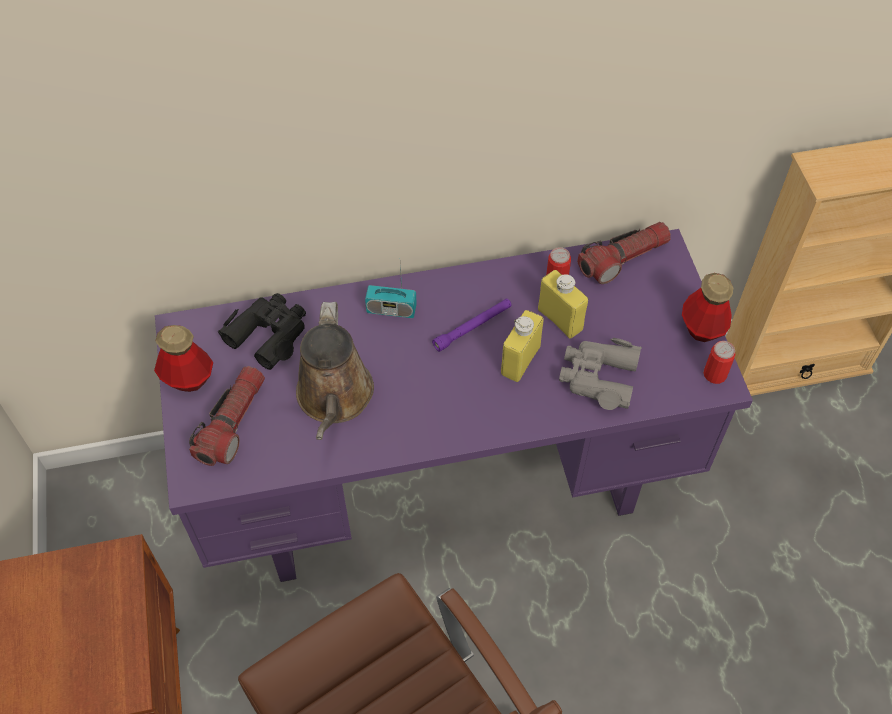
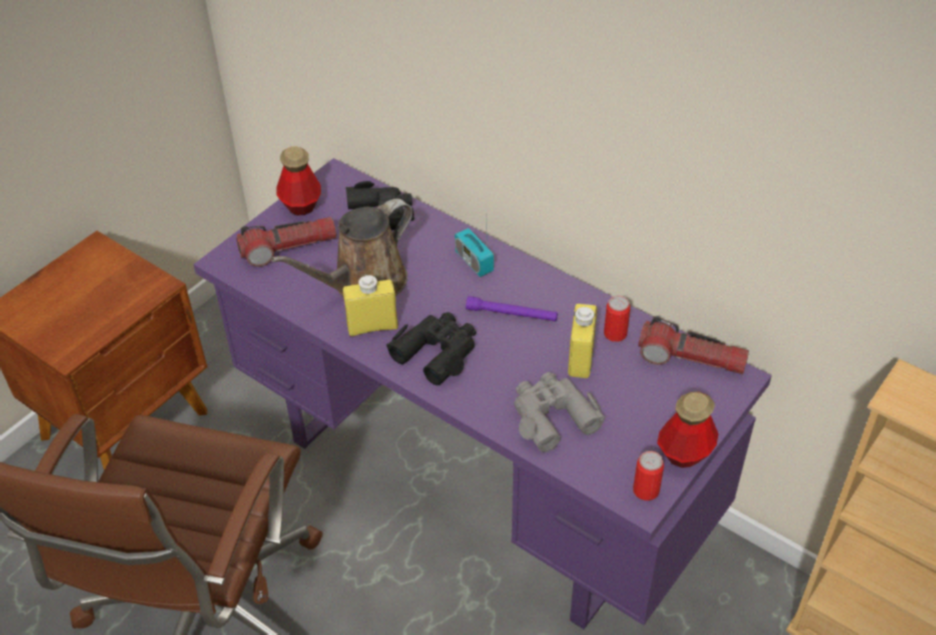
camera: 50 degrees right, 10 degrees down
yellow bottle [501,310,543,382] -> yellow bottle moved to [343,274,398,336]
none -> black binoculars [387,312,476,385]

